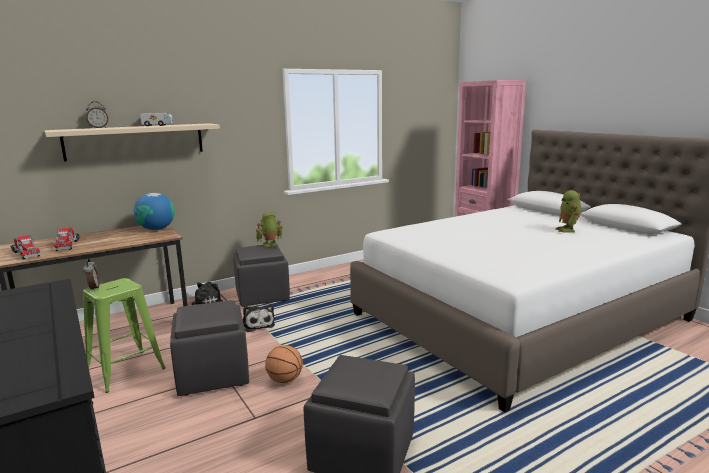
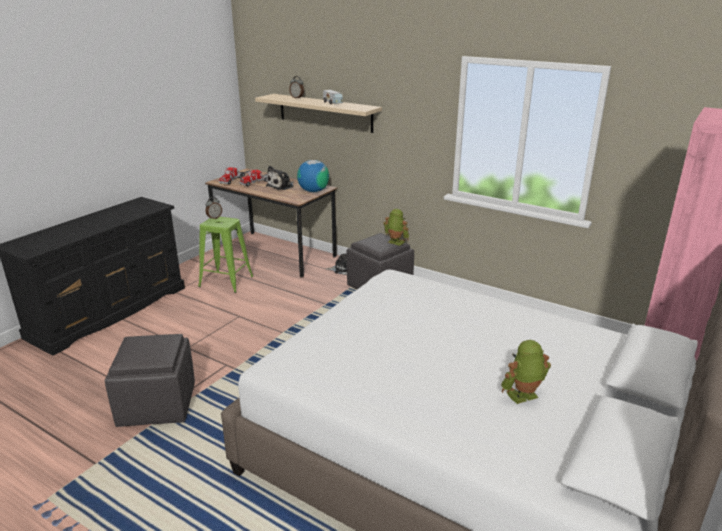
camera: 65 degrees right, 10 degrees up
grey ottoman [170,300,249,396] -> none
plush toy [243,304,275,332] -> plush toy moved to [266,166,294,190]
basketball [265,345,303,383] -> none

